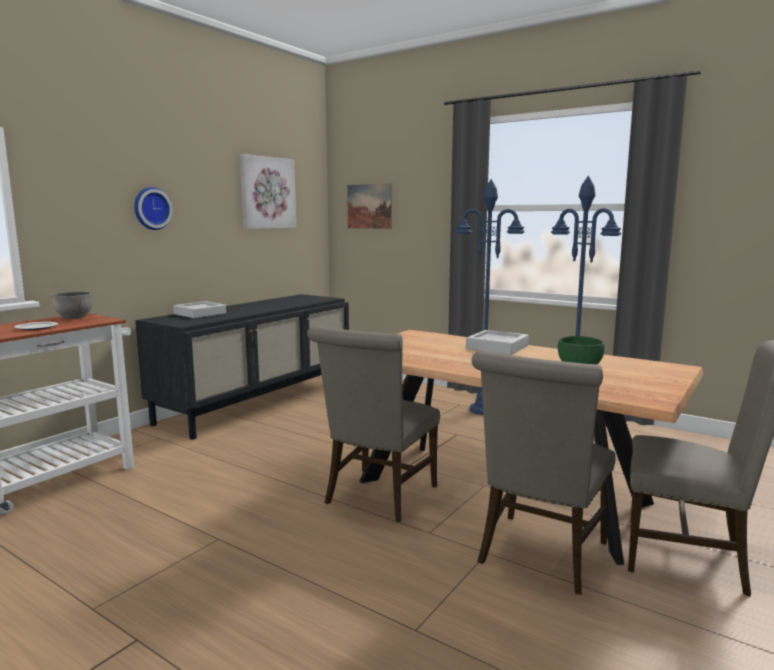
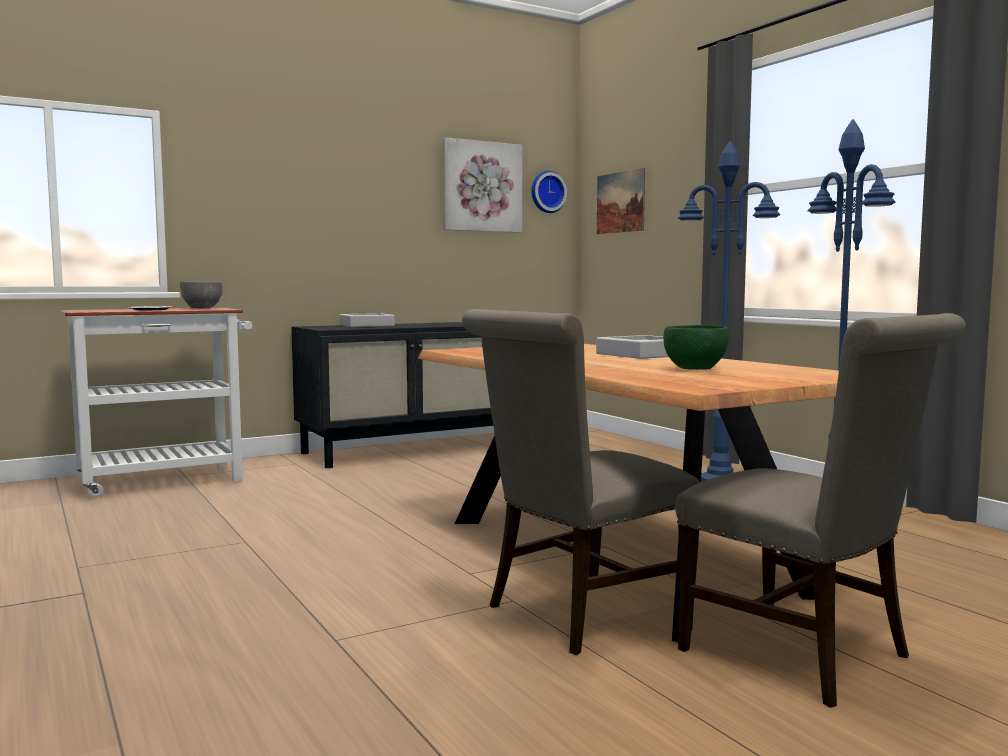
camera: 25 degrees right, 5 degrees down
wall clock [134,187,173,230] -> wall clock moved to [531,171,567,213]
beige chair [307,326,440,522] -> none

